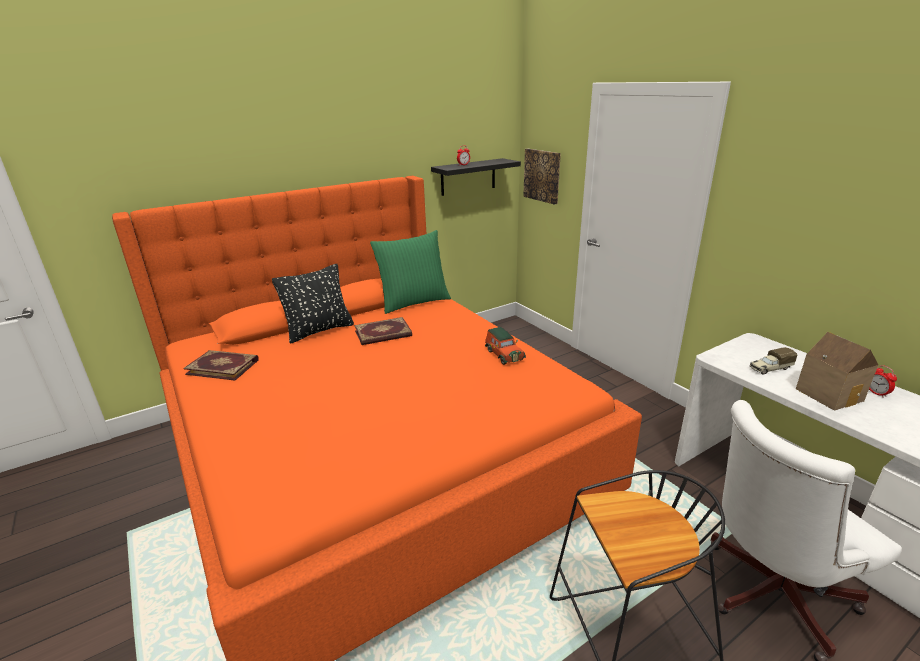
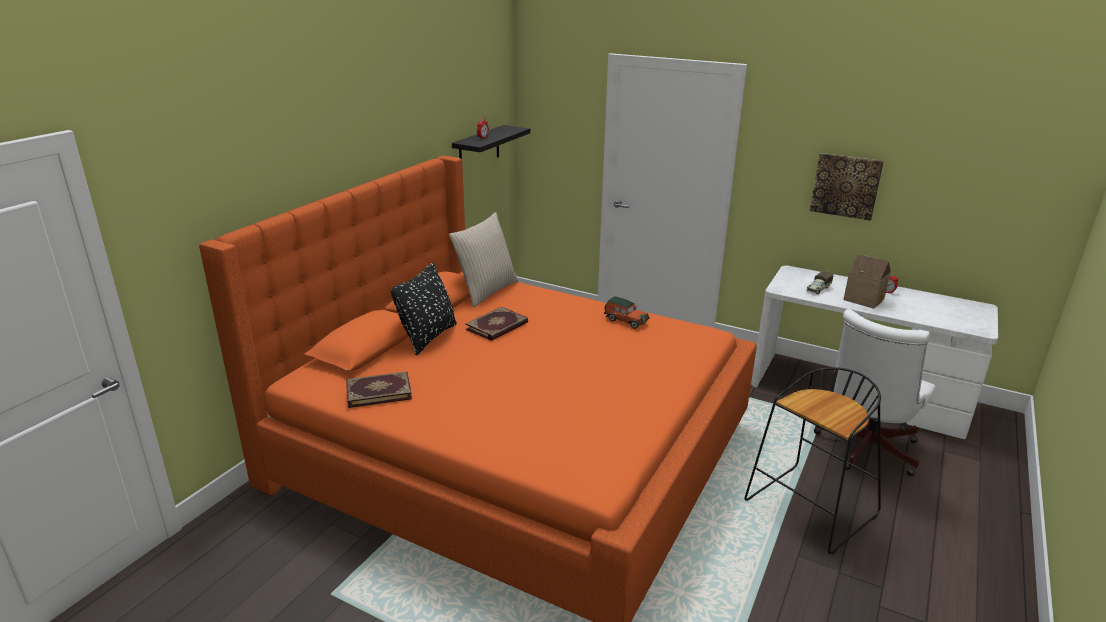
camera: 30 degrees left, 0 degrees up
green pillow [370,230,451,314] -> beige pillow [449,212,519,307]
picture [523,149,561,204] -> picture moved to [810,153,884,221]

